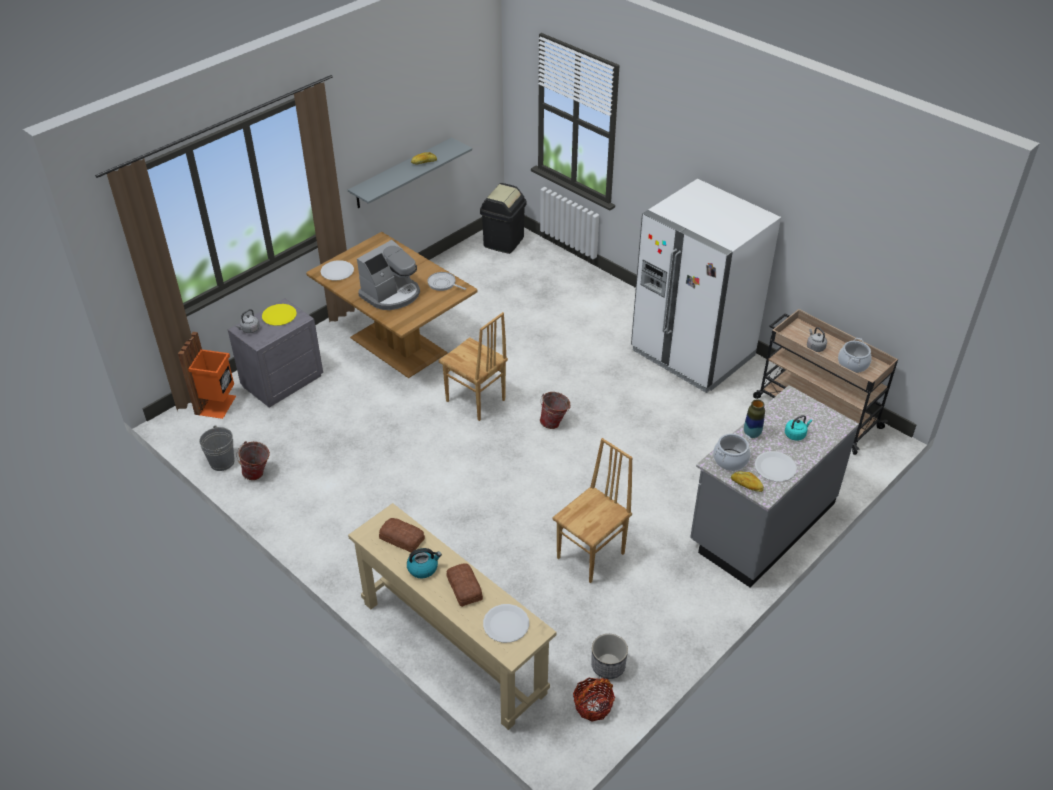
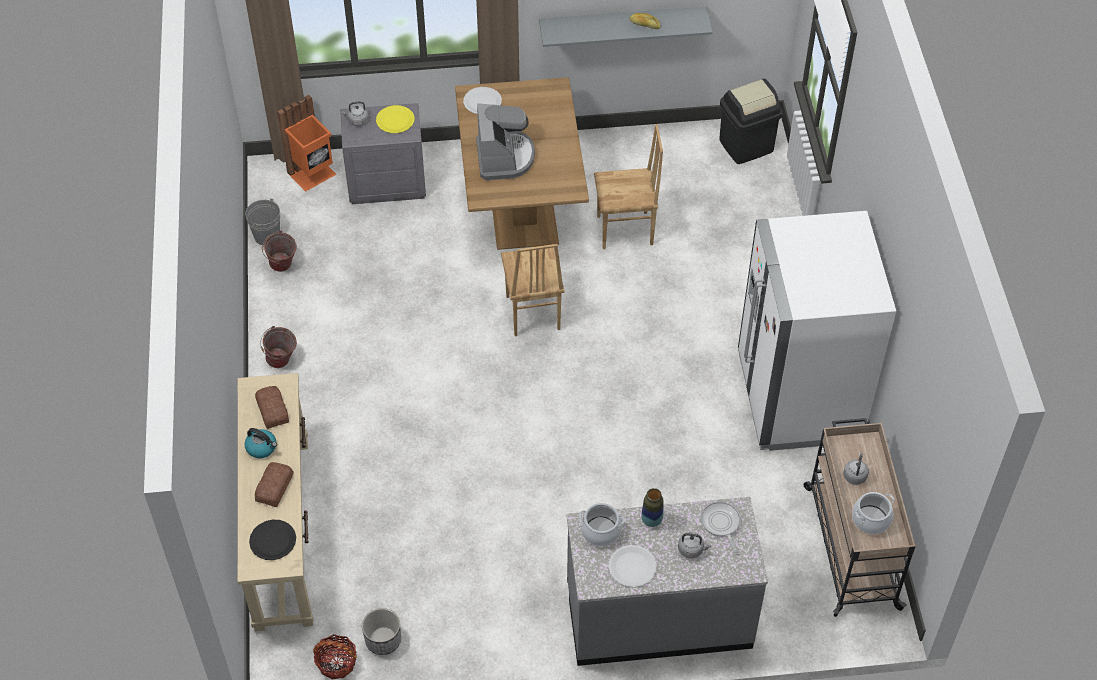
camera: 40 degrees right, 10 degrees up
coffee machine [357,240,420,310] -> coffee machine turned 90 degrees counterclockwise [476,103,535,181]
frying pan [427,272,466,291] -> frying pan moved to [701,502,740,553]
white plate [483,604,529,643] -> black plate [249,520,296,560]
bucket [540,392,571,429] -> bucket moved to [260,326,297,368]
brown chair [553,438,633,583] -> brown chair moved to [594,124,663,249]
bread [731,471,764,492] -> none
turquoise kettle [785,415,812,441] -> grey kettle [678,532,711,559]

